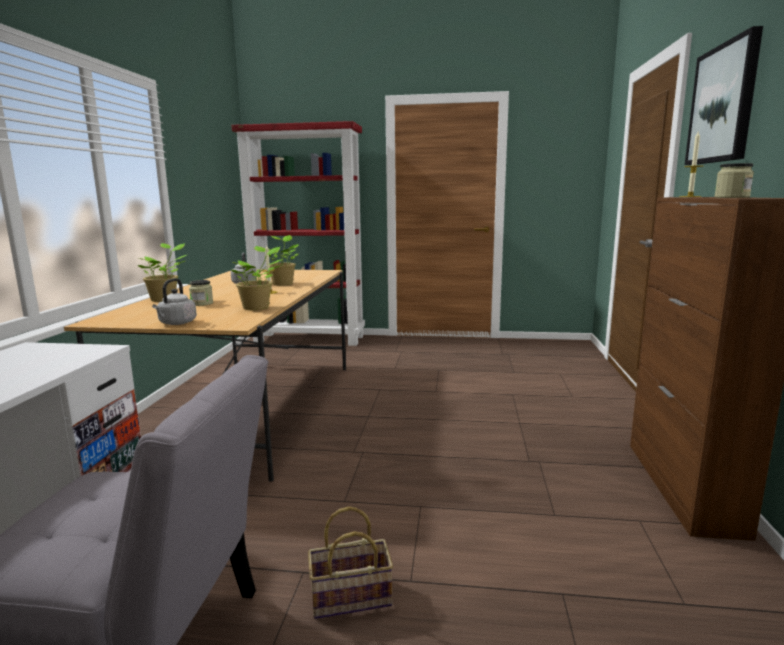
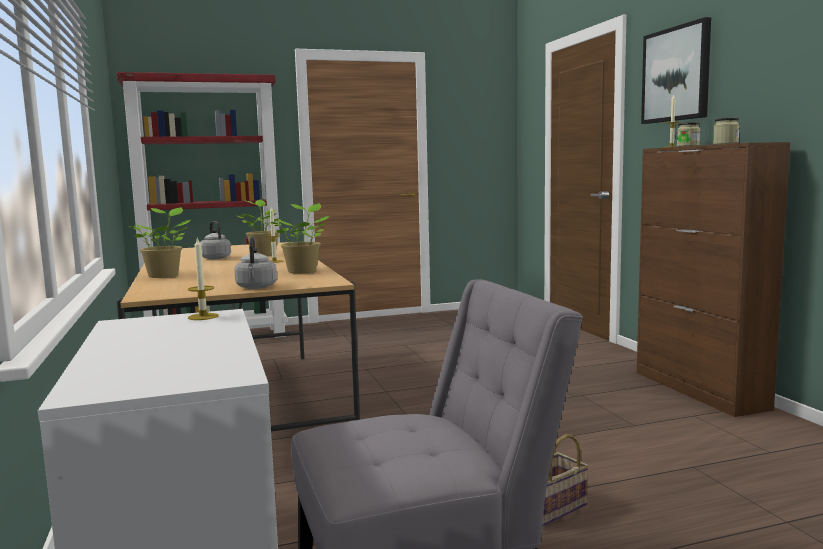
camera: 25 degrees left, 5 degrees down
jar [189,280,213,306] -> jar moved to [677,122,700,147]
none -> candle [188,237,219,320]

